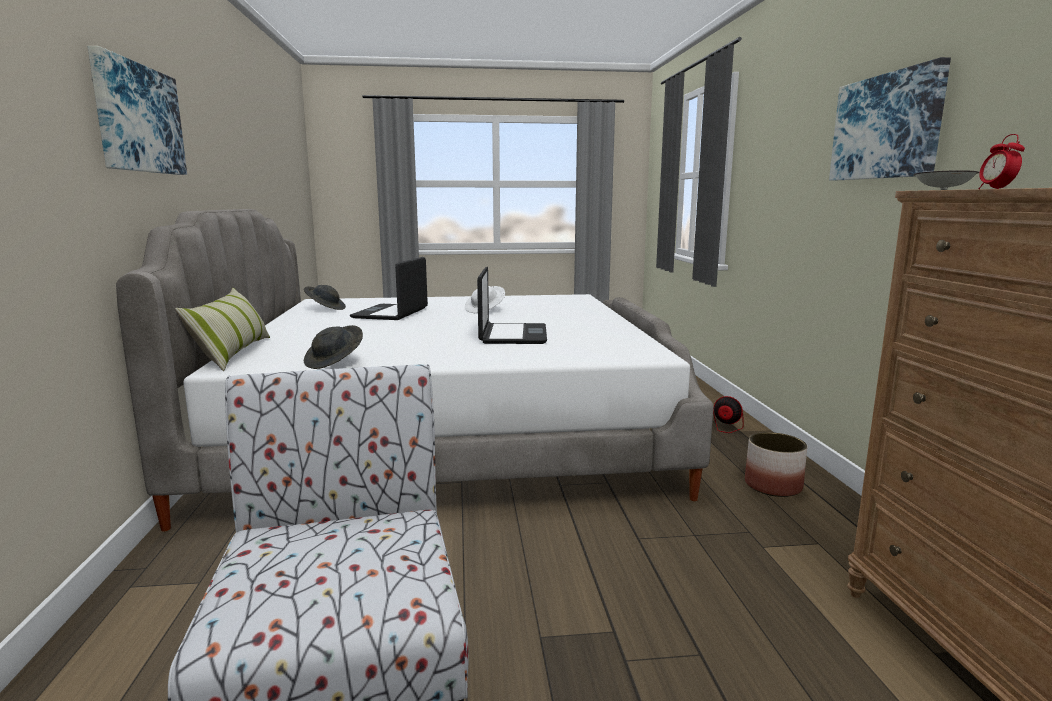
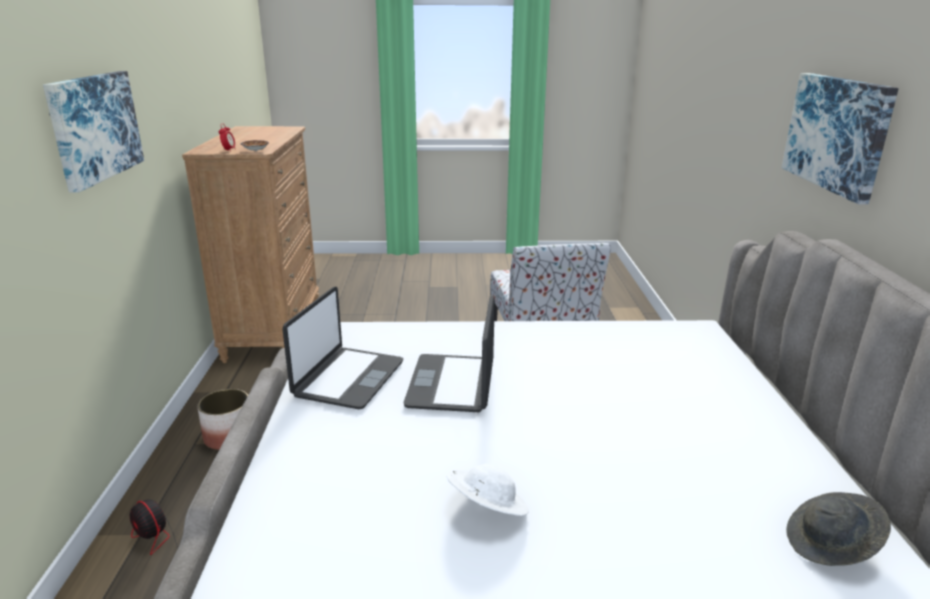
camera: 175 degrees left, 10 degrees up
pillow [175,288,270,371] -> none
grey hat [304,325,363,369] -> none
laptop [350,257,428,320] -> laptop moved to [282,287,403,409]

